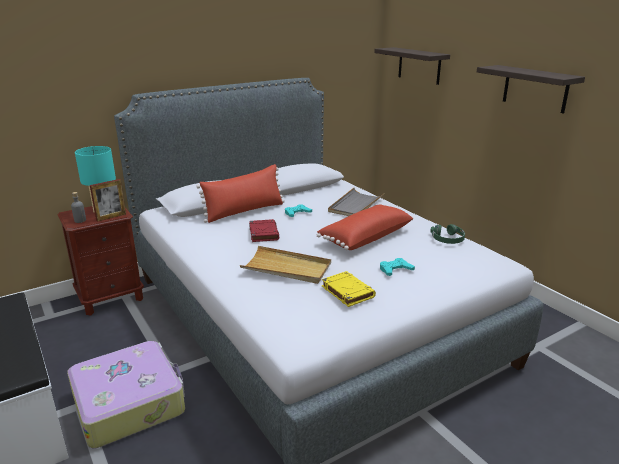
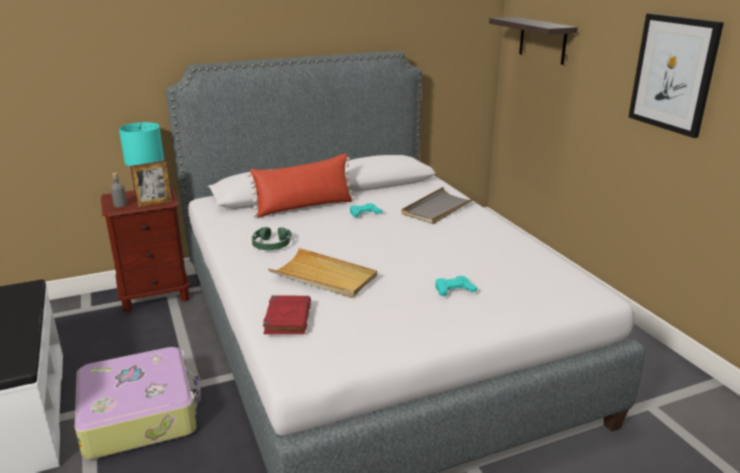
camera: 10 degrees right, 0 degrees up
red book [249,219,279,242] -> red book moved to [263,296,311,334]
red pillow [317,205,413,250] -> none
yellow book [322,271,376,307] -> none
green headphones [430,224,465,244] -> green headphones moved to [252,227,292,250]
shelf [477,65,585,113] -> picture [629,13,724,138]

